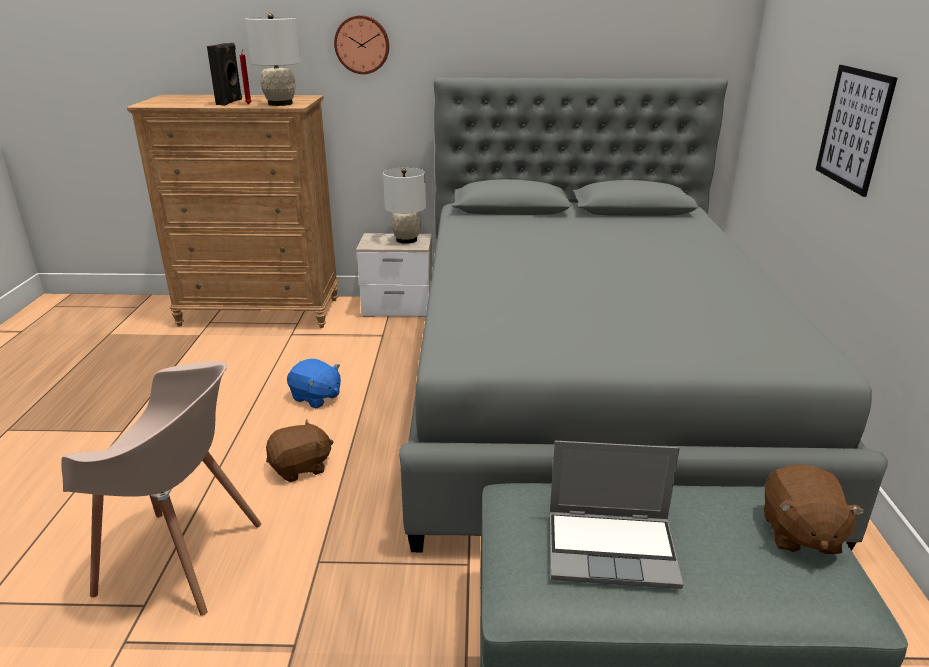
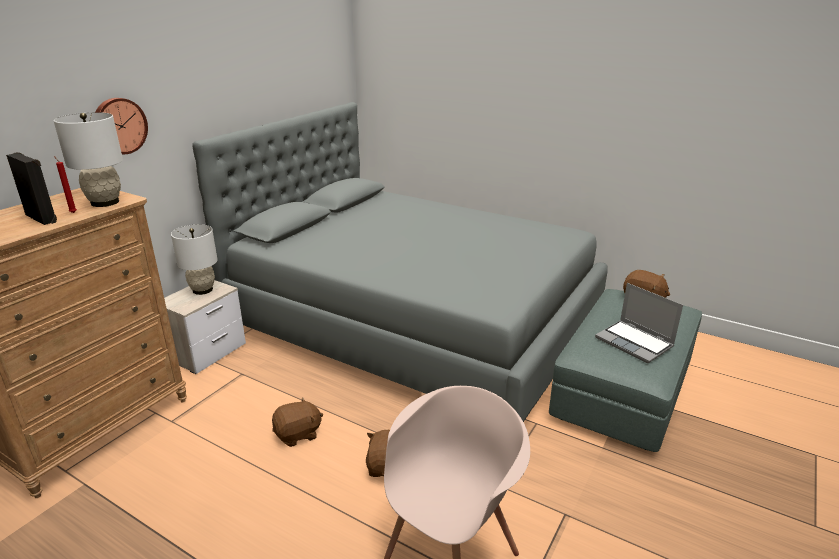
camera: 60 degrees left, 0 degrees up
blue plush toy [287,359,341,408] -> brown plush toy [272,397,323,447]
laptop [550,441,683,589] -> laptop turned 105 degrees clockwise [595,283,683,363]
picture [816,65,897,197] -> none

